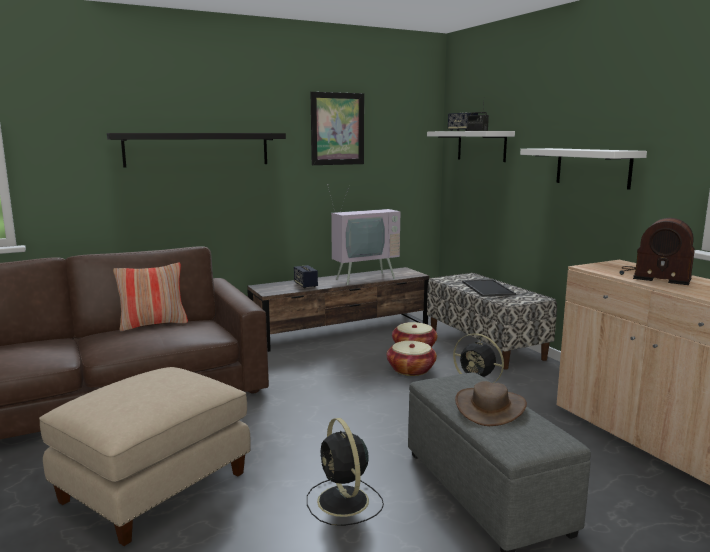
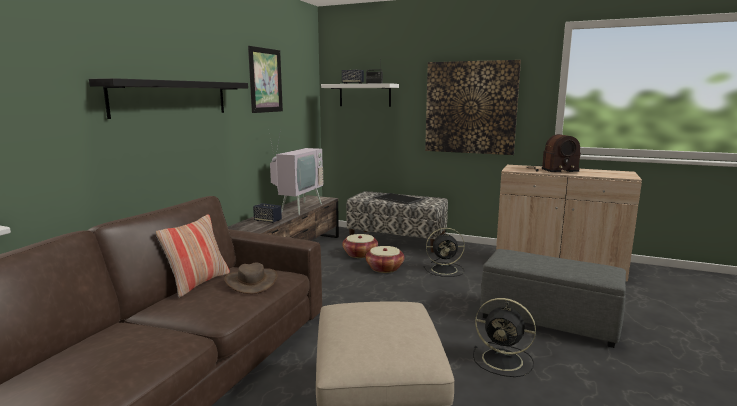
camera: 40 degrees left, 0 degrees up
brown hat [455,381,527,426] -> brown hat moved to [224,263,278,294]
white shelf [520,148,647,190] -> picture [425,60,521,155]

